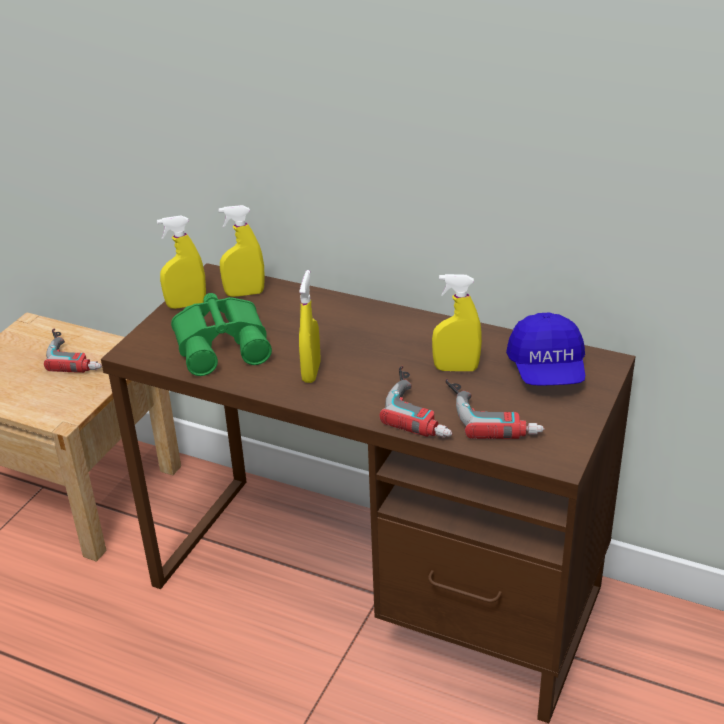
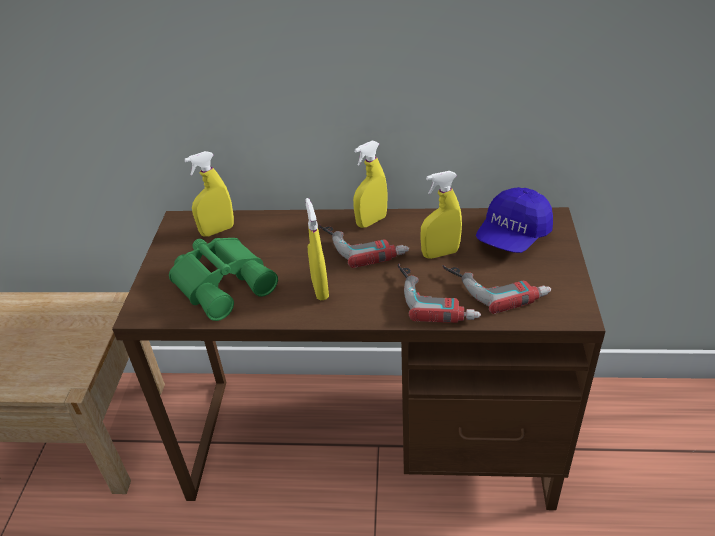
camera: 20 degrees left, 5 degrees up
power drill [44,328,102,373] -> power drill moved to [319,224,409,268]
yellow spray bottle [157,215,206,309] -> yellow spray bottle moved to [353,140,388,228]
blue cap [506,313,585,385] -> blue cap turned 60 degrees clockwise [476,187,553,253]

